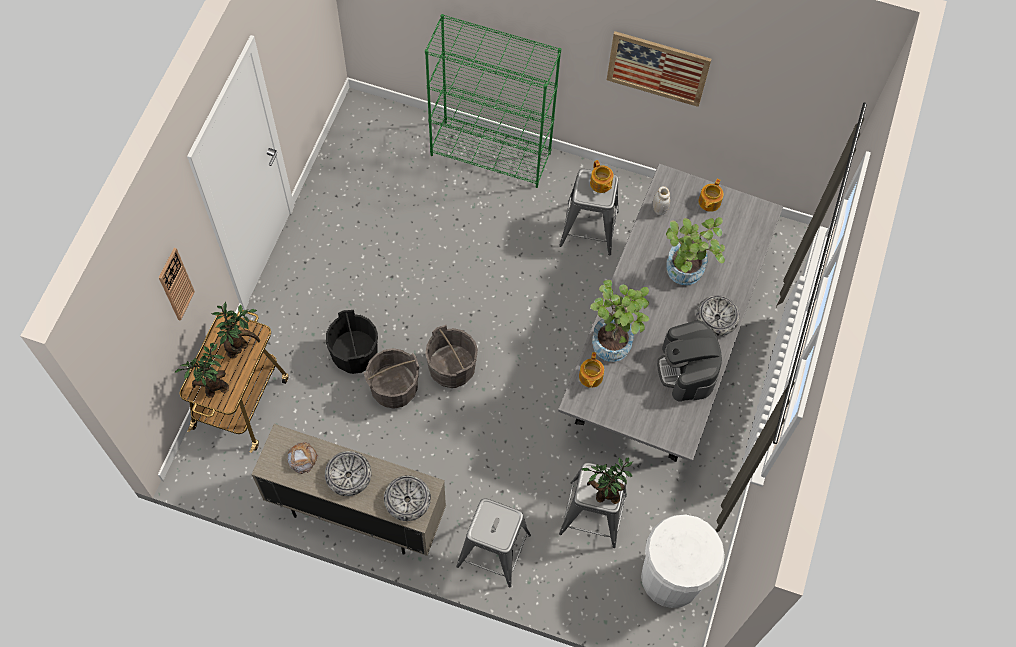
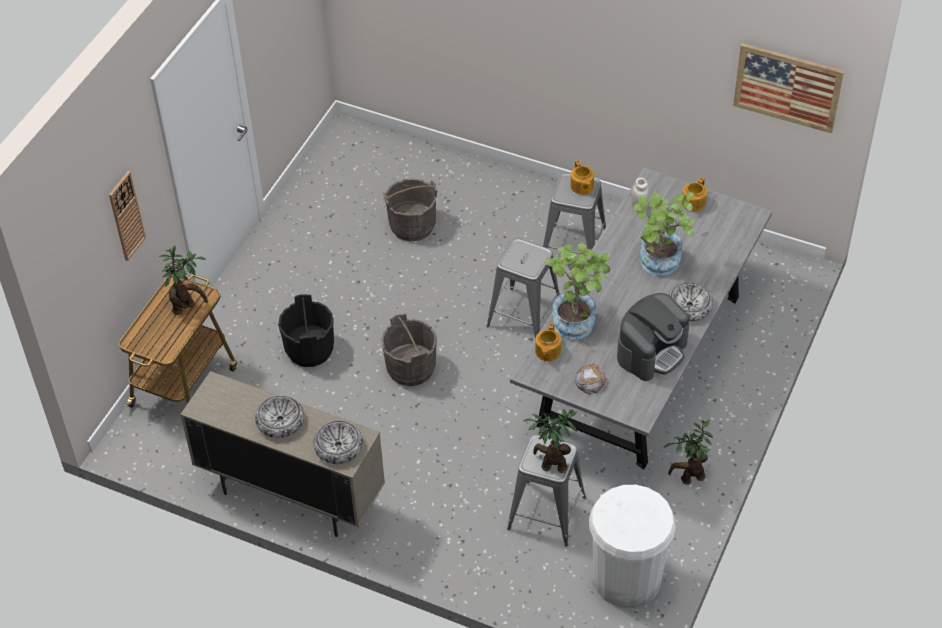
camera: 10 degrees right, 15 degrees down
potted plant [174,343,229,398] -> potted plant moved to [664,420,713,485]
bread [287,442,318,474] -> bread moved to [575,364,607,394]
grey bucket [364,348,419,409] -> grey bucket moved to [383,178,437,241]
green bookcase [425,14,561,188] -> none
grey stool [456,498,531,588] -> grey stool moved to [487,238,560,338]
picture [607,31,712,107] -> picture moved to [733,43,844,133]
coffee machine [657,321,722,402] -> coffee machine turned 135 degrees counterclockwise [617,293,690,381]

